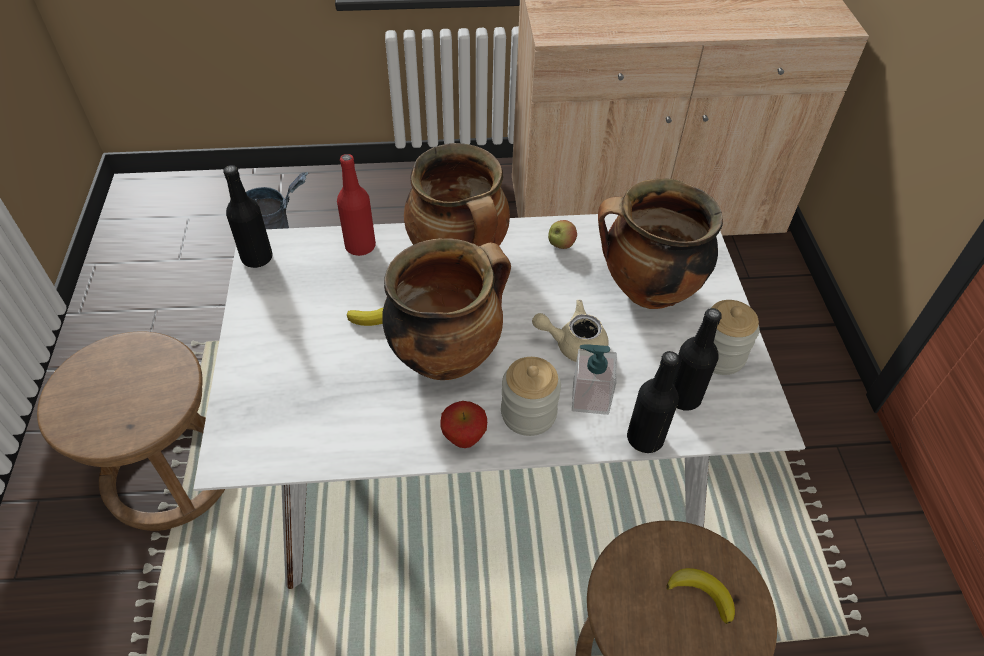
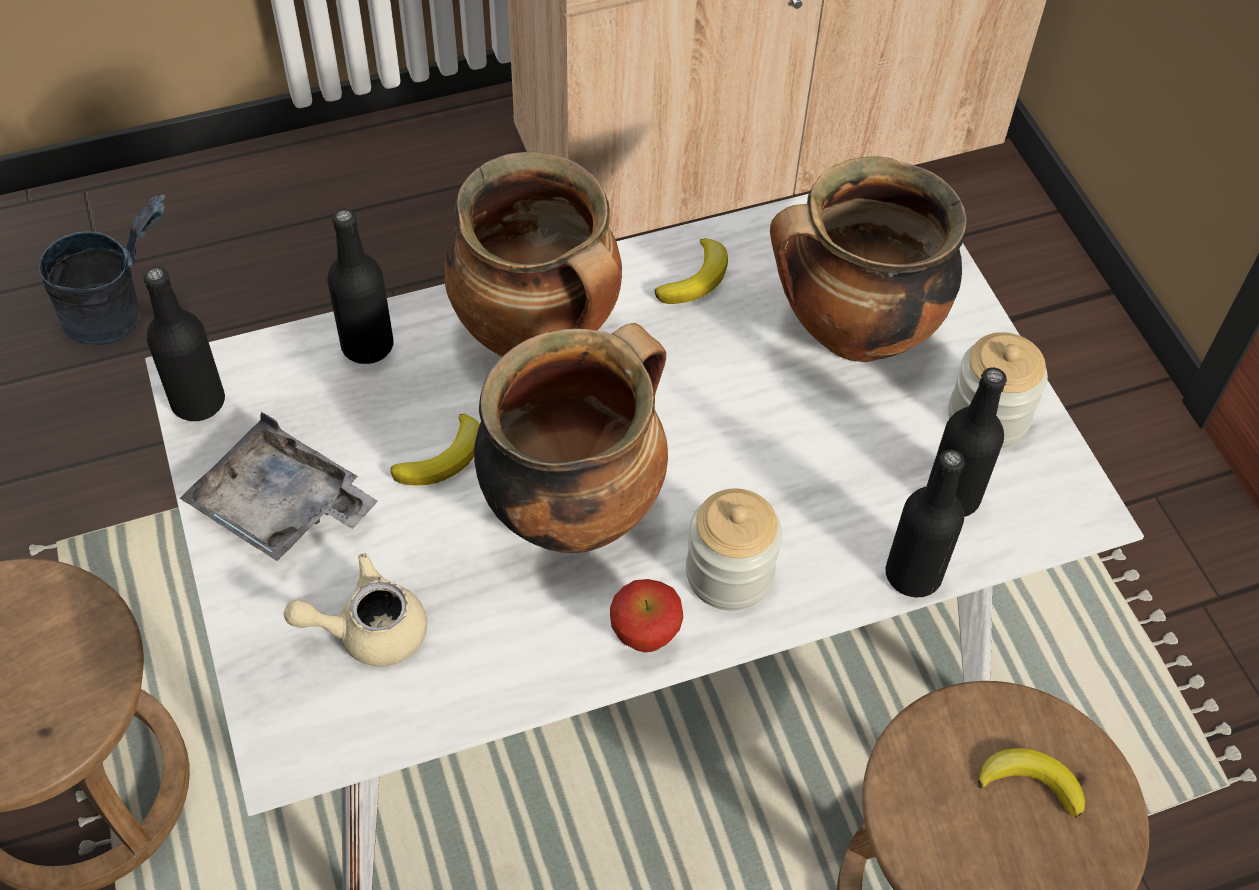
camera: 15 degrees left, 5 degrees up
red bottle [337,154,376,256] -> black bottle [327,208,393,364]
beige teapot [532,300,608,362] -> beige teapot moved to [284,553,427,667]
apple [548,220,577,249] -> banana [655,238,728,304]
soap dispenser [572,345,617,415] -> none
none -> grey tray [180,412,378,561]

